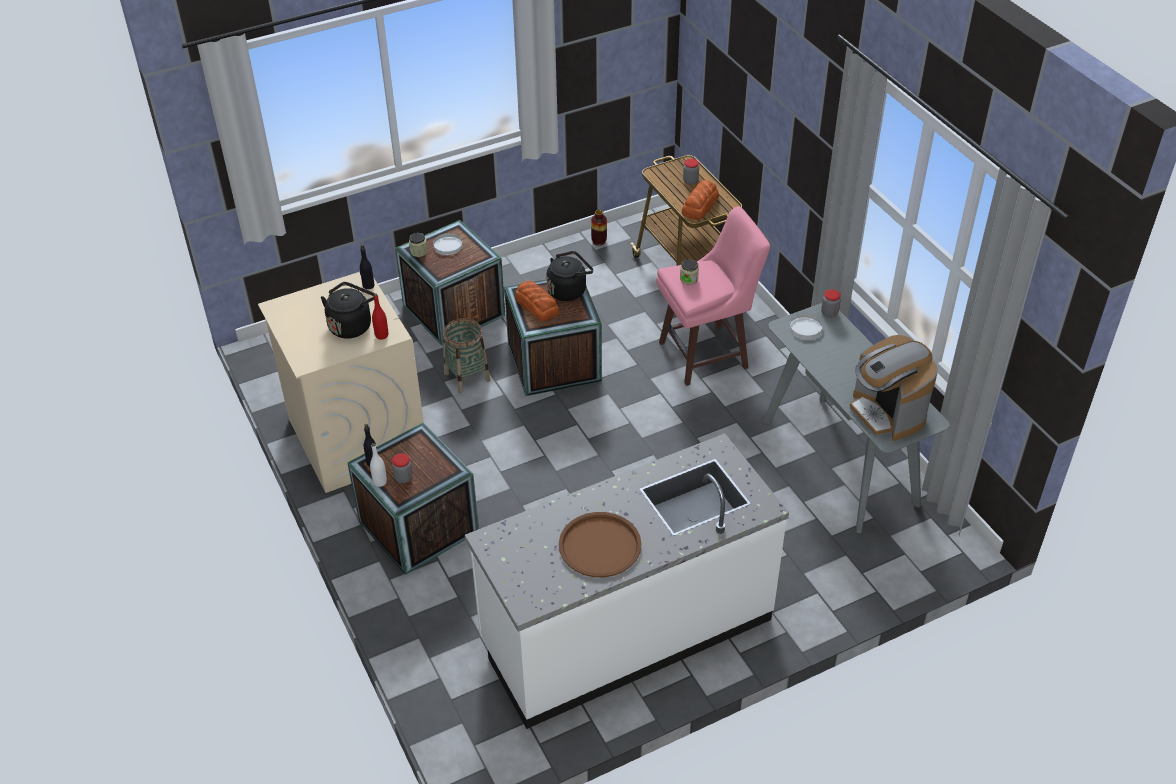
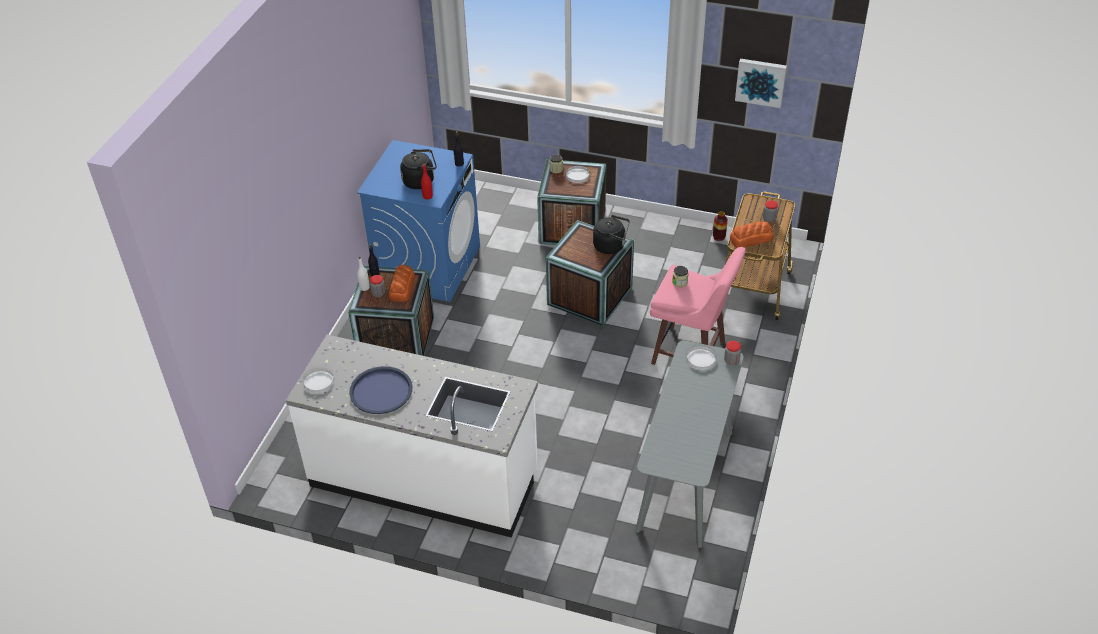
camera: 45 degrees right, 0 degrees up
beige washing machine [258,272,424,493] -> blue washing machine [357,140,480,302]
basket [443,318,490,393] -> none
bread [515,281,559,322] -> bread moved to [389,265,415,302]
brown tray [559,512,642,577] -> blue tray [349,366,412,414]
coffee machine [850,335,938,441] -> none
none -> white plate [303,368,334,393]
none -> picture [735,59,787,108]

